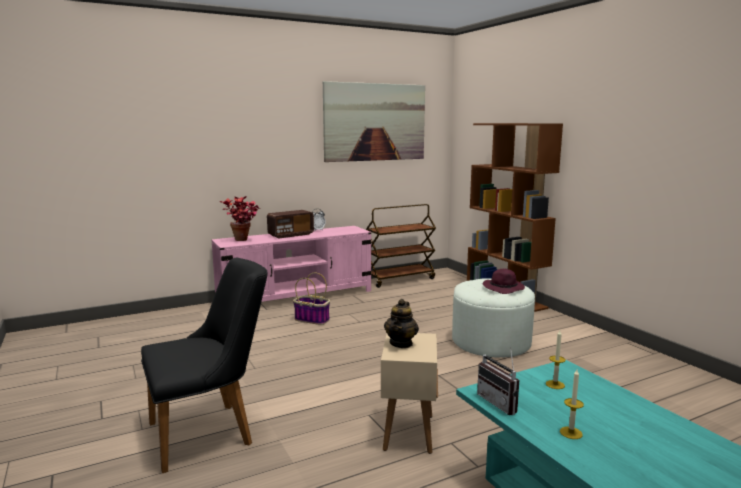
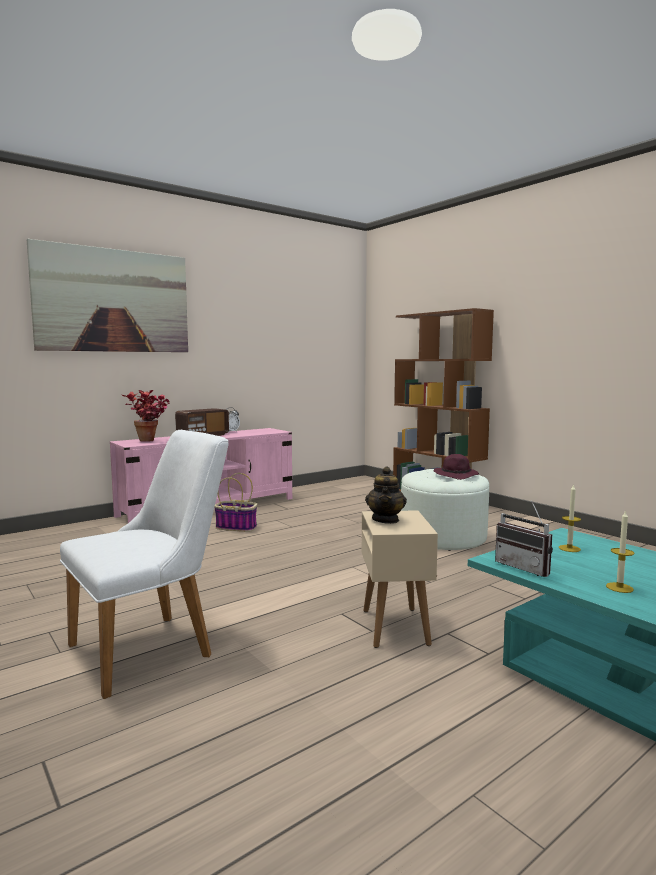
camera: 10 degrees left, 5 degrees down
black chair [141,258,268,473] -> white chair [60,430,228,699]
picture [323,81,425,162] -> picture moved to [27,239,188,352]
brown cart [366,204,436,288] -> none

